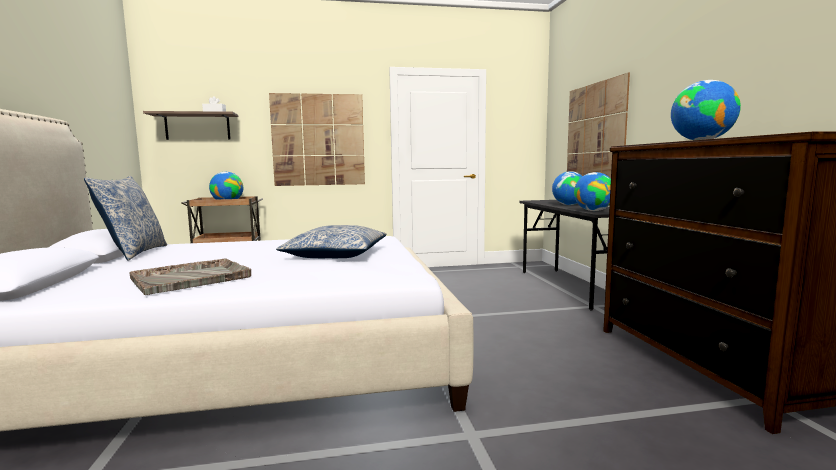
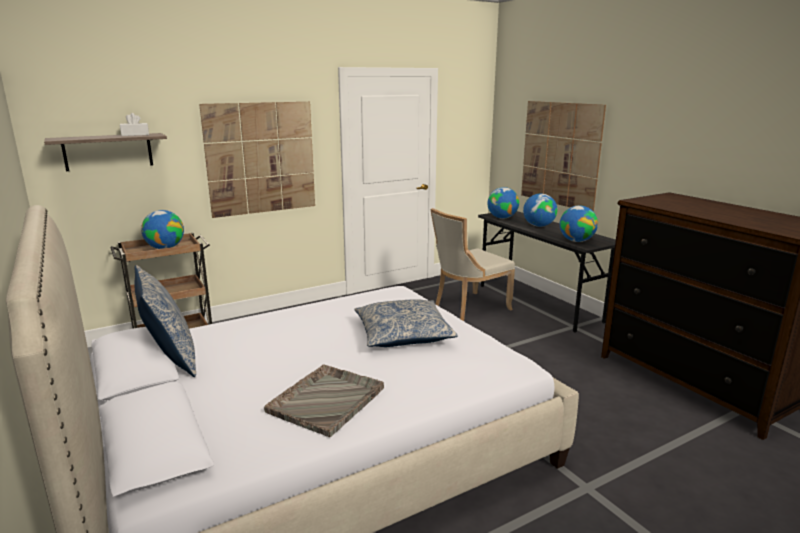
camera: 20 degrees left, 10 degrees up
globe [671,80,741,140] -> globe moved to [487,187,519,219]
none -> beige chair [430,208,515,321]

